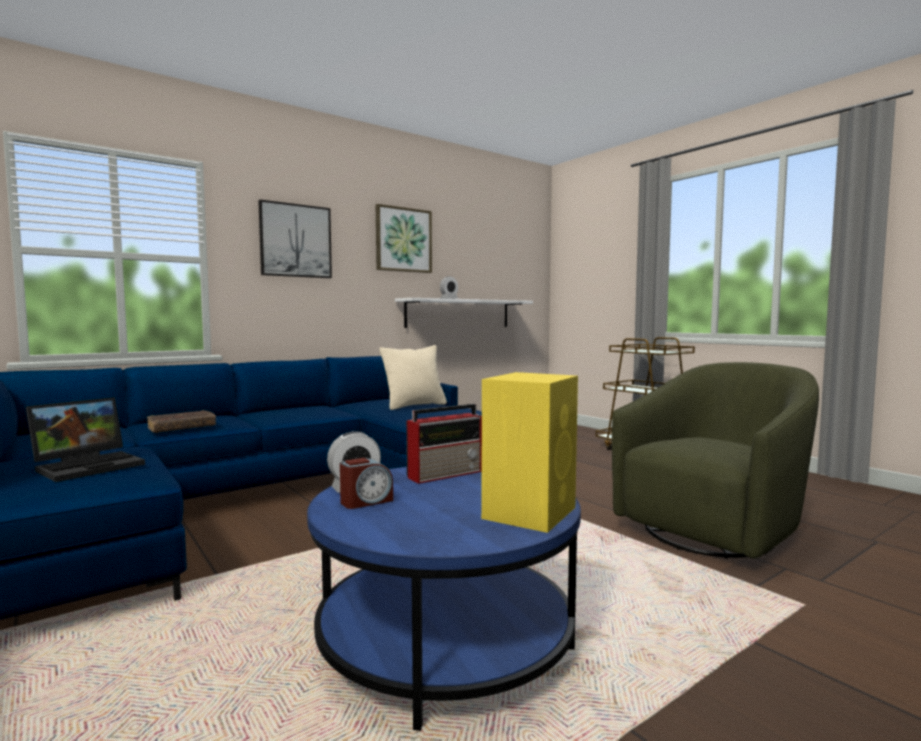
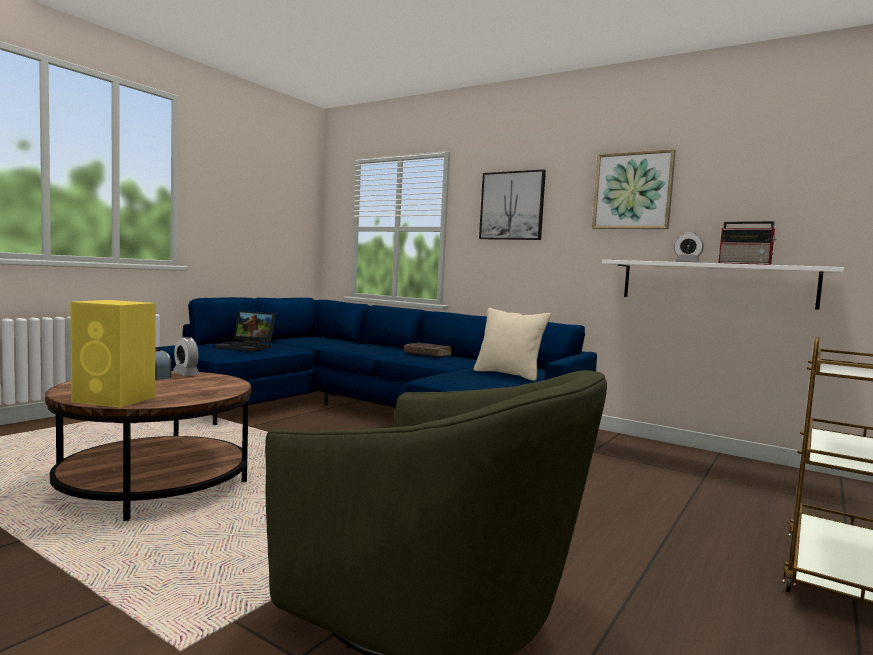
camera: 70 degrees right, 0 degrees up
brown book [147,410,216,433] -> brown book moved to [404,342,452,357]
blue coffee table [307,467,581,731] -> brown coffee table [45,371,251,521]
radio [406,404,482,484] -> radio moved to [718,221,777,265]

